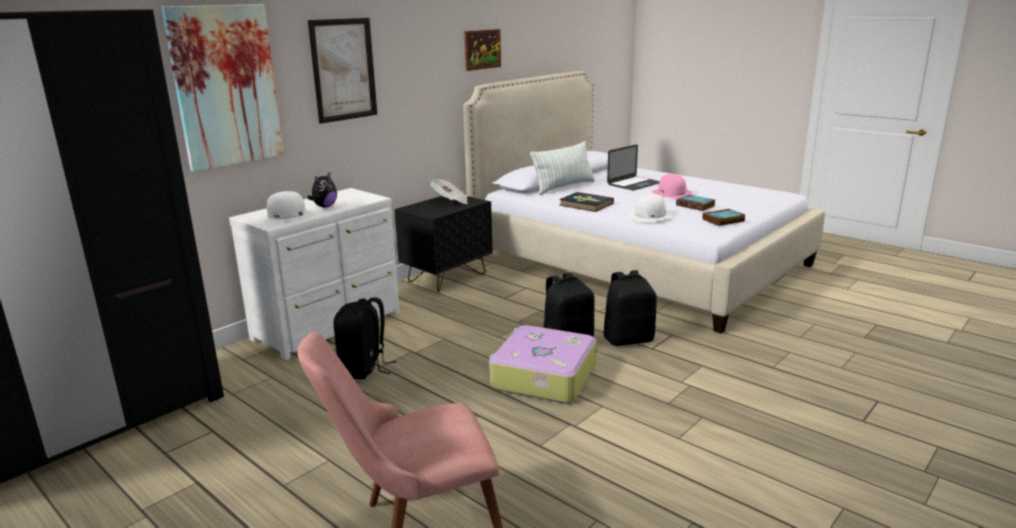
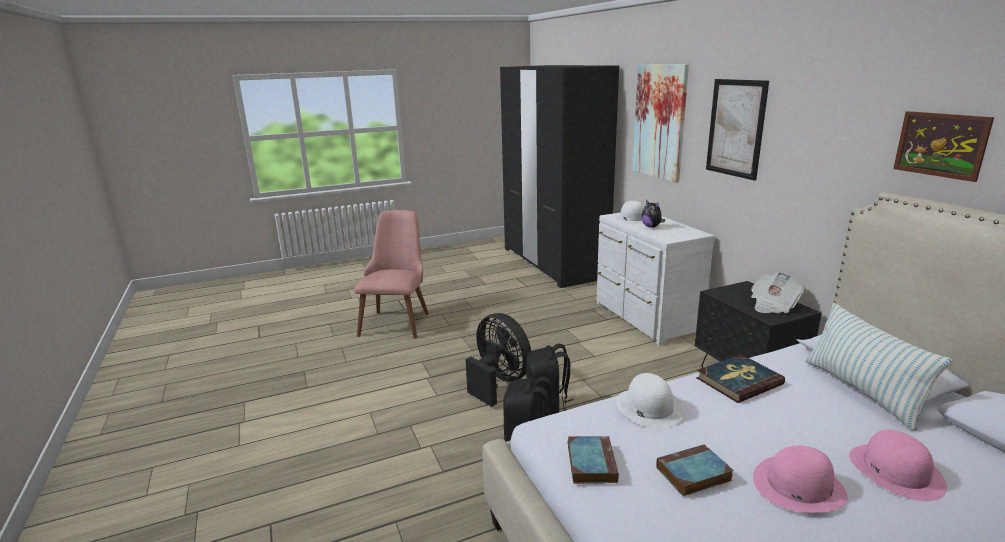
camera: 115 degrees right, 0 degrees up
black backpack [334,297,396,379] -> none
suitcase [489,325,597,403] -> black fan [466,313,531,407]
laptop [607,144,659,190] -> pink hat [849,430,947,501]

